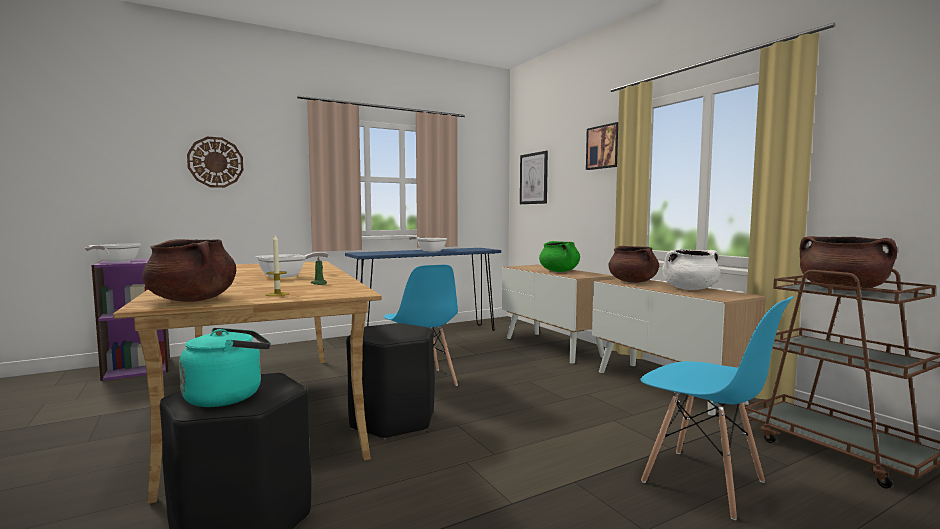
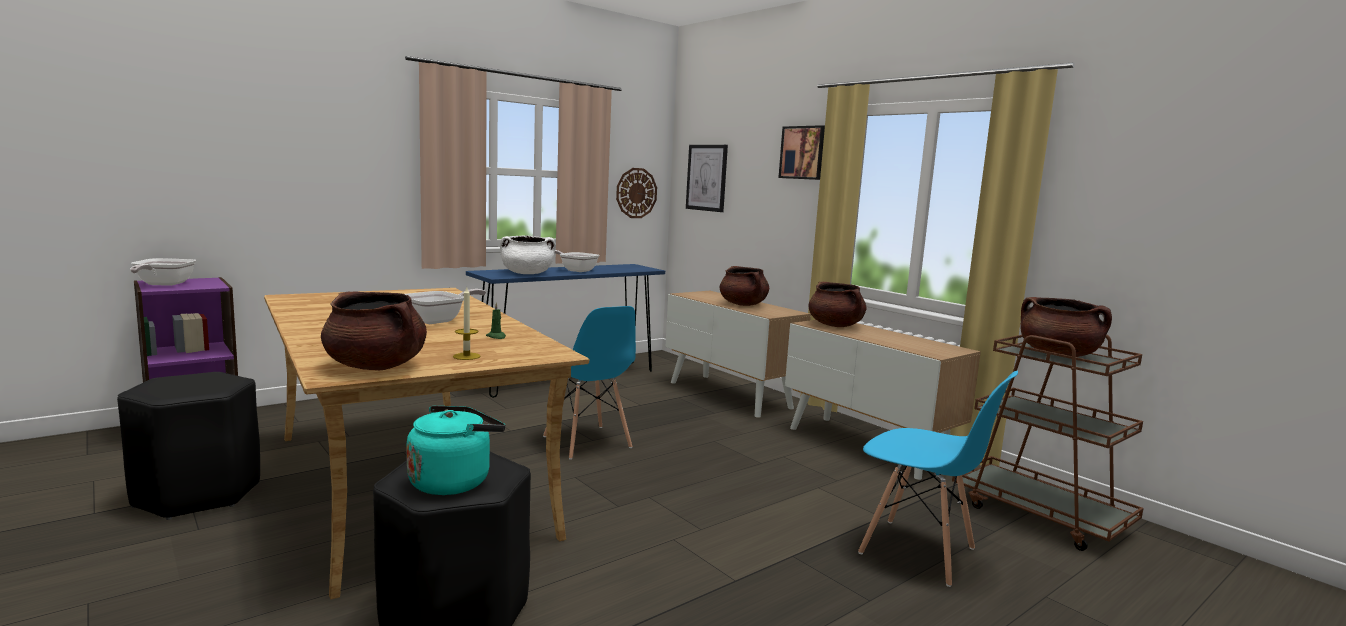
camera: 10 degrees left, 5 degrees up
wall clock [187,137,243,188] -> wall clock moved to [616,168,657,218]
black stool [346,323,435,440] -> black stool moved to [117,372,260,520]
green cooking pot [539,241,580,272] -> brown cooking pot [720,266,769,306]
white cooking pot [662,249,721,290] -> white cooking pot moved to [500,236,556,274]

